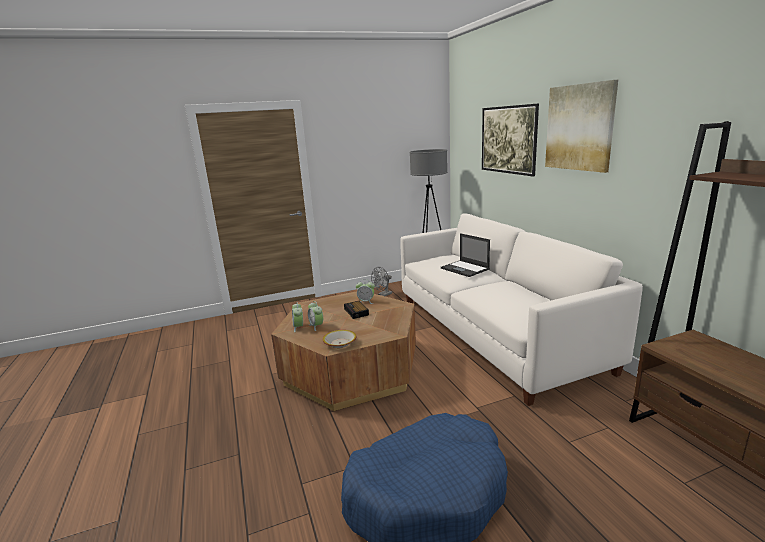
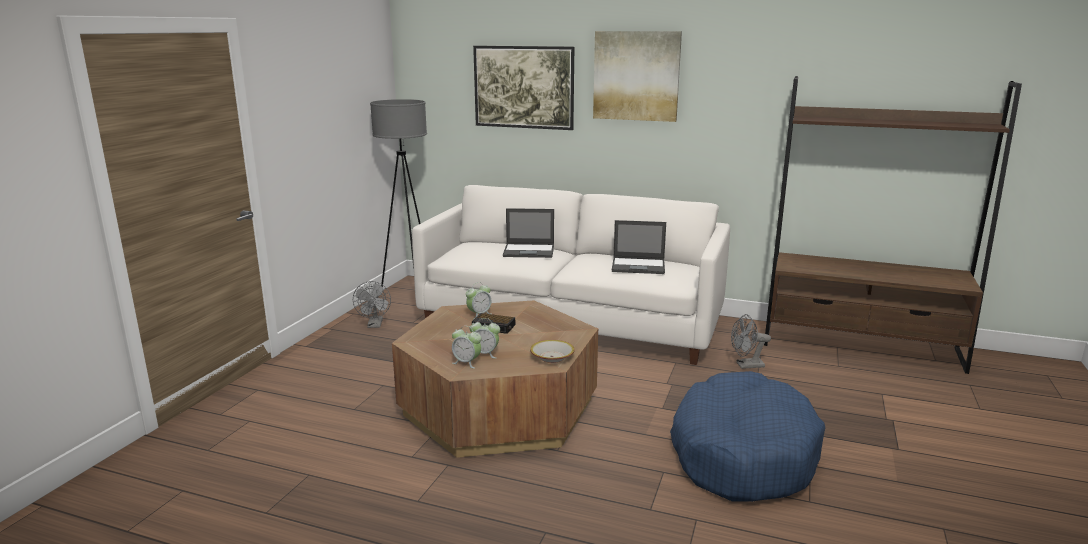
camera: 50 degrees left, 0 degrees up
none -> laptop [612,220,666,274]
none -> grey fan [731,314,771,369]

